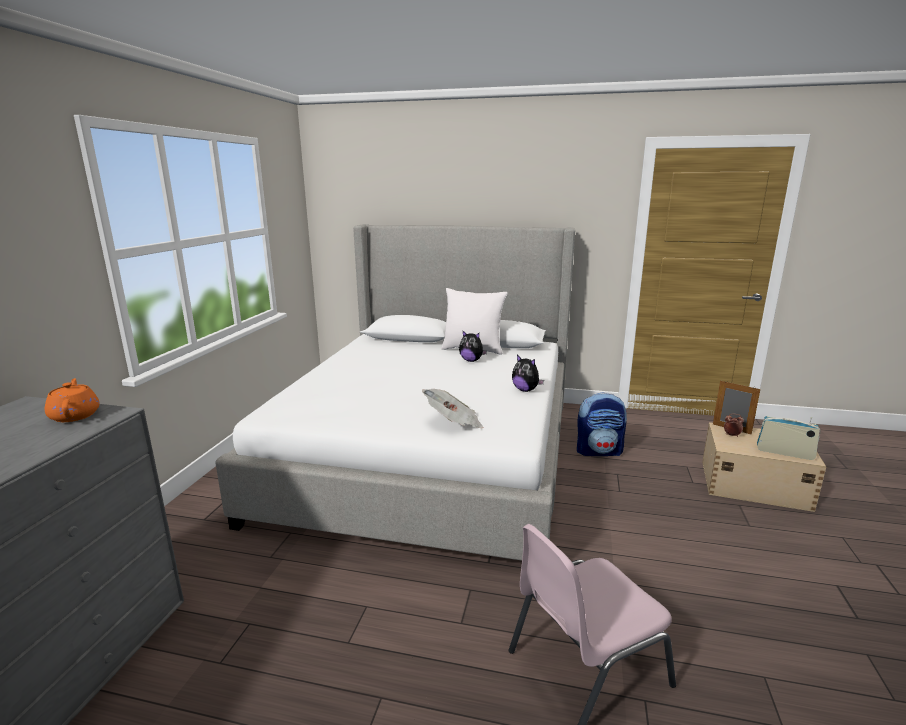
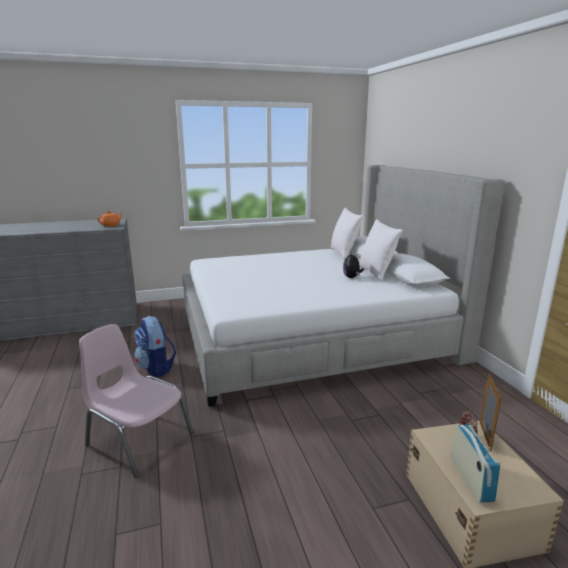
camera: 60 degrees right, 0 degrees up
newspaper [422,389,484,428] -> none
plush toy [512,355,544,392] -> none
backpack [577,392,627,456] -> backpack moved to [134,316,176,378]
none -> white pillow [331,207,363,260]

